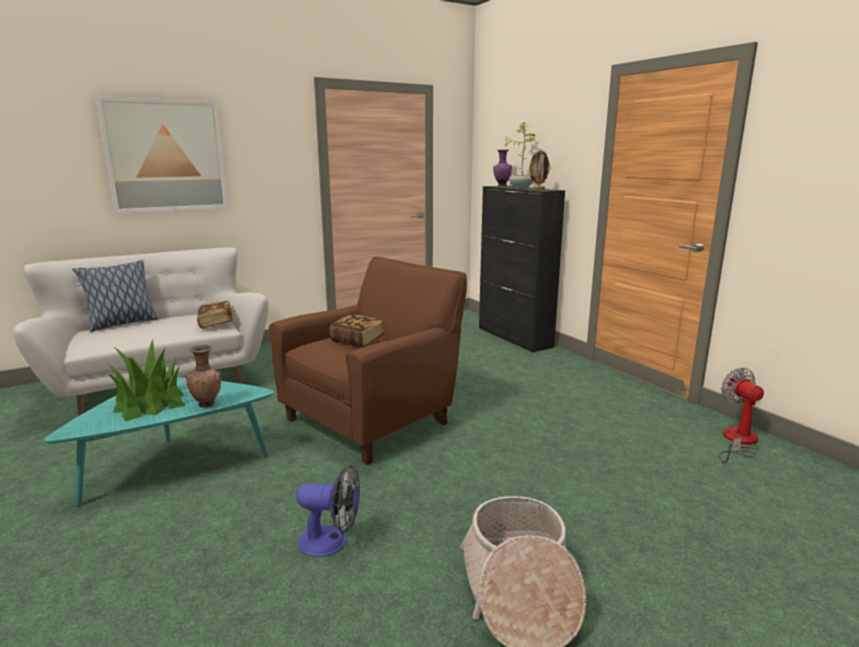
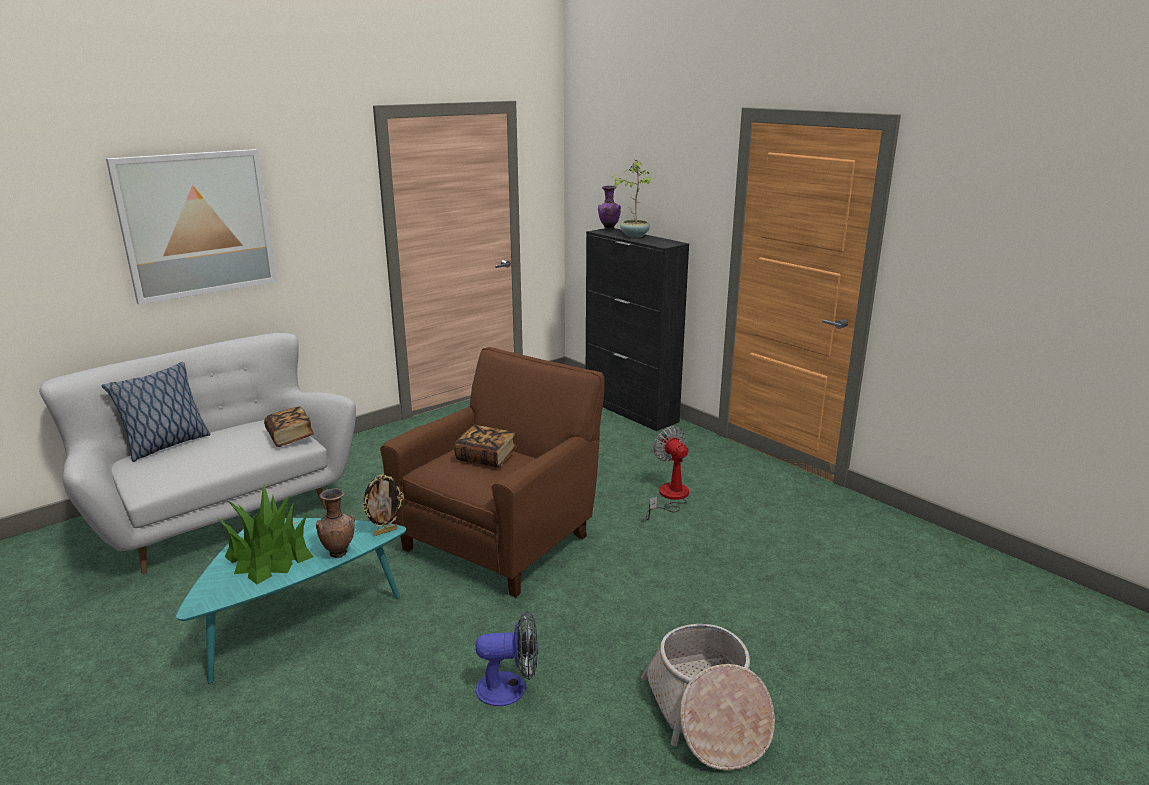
camera: 10 degrees left, 5 degrees up
picture frame [529,149,551,190] -> picture frame moved to [362,474,404,536]
fan [719,368,764,463] -> fan moved to [646,426,689,520]

